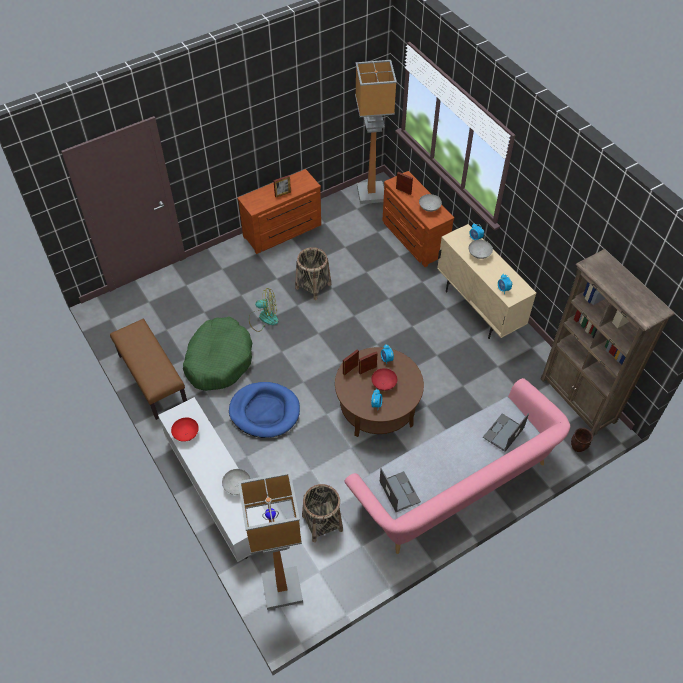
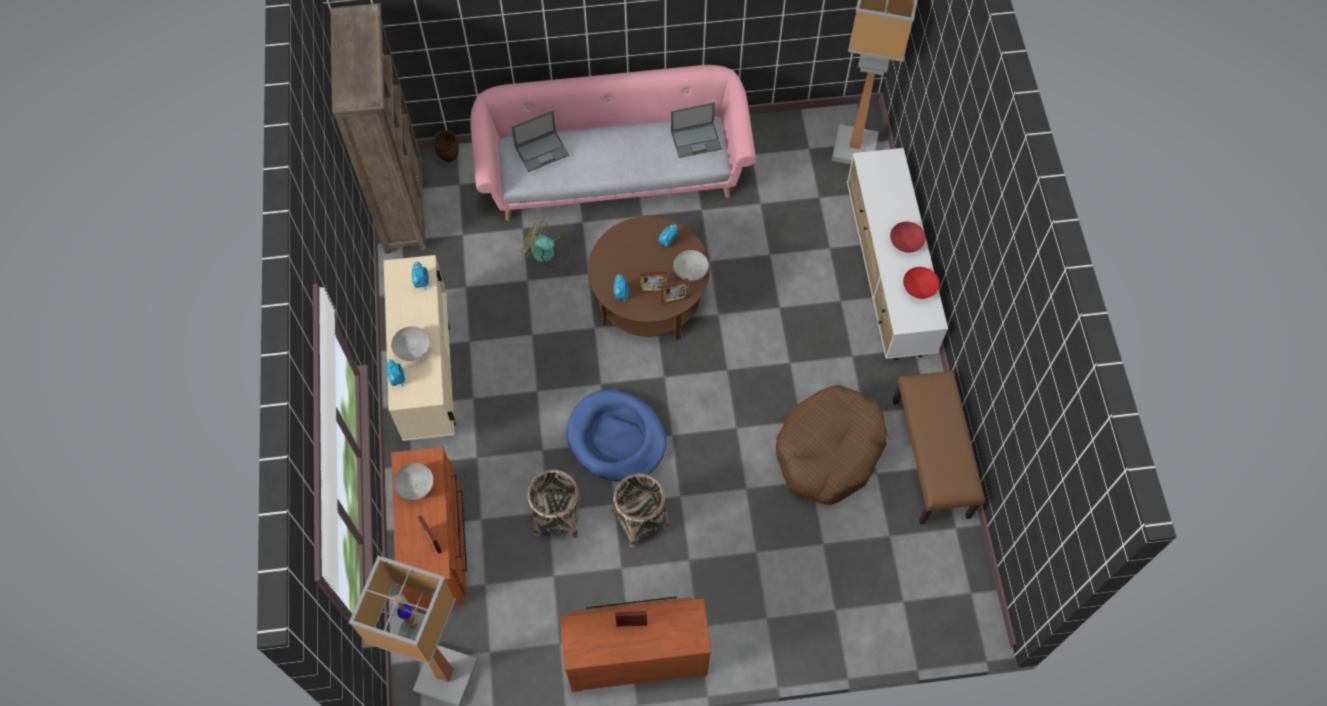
camera: 155 degrees left, 10 degrees up
green dog bed [183,317,252,391] -> brown dog bed [776,385,887,505]
grey bowl [222,469,250,495] -> grey bowl moved to [673,250,709,281]
blue dog bed [229,382,300,438] -> blue dog bed moved to [567,390,666,481]
fan [248,288,278,332] -> fan moved to [521,218,571,268]
basket [302,484,343,542] -> basket moved to [528,469,581,538]
red bowl [371,368,397,391] -> red bowl moved to [890,222,926,253]
laptop [379,468,421,512] -> laptop turned 105 degrees counterclockwise [671,102,722,158]

